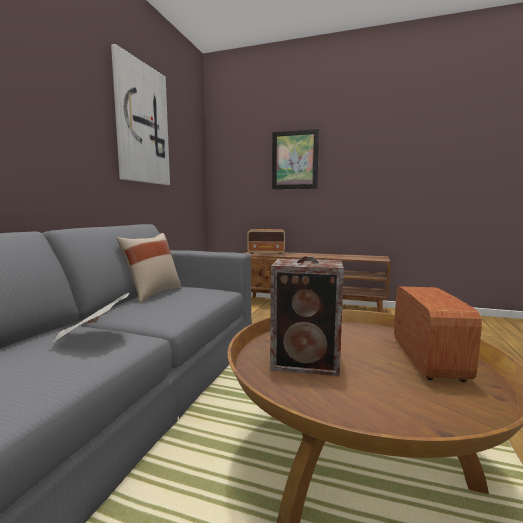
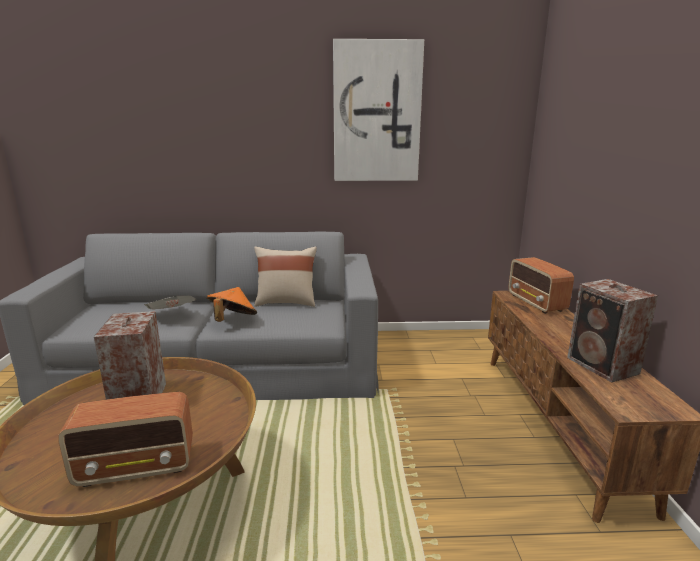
camera: 70 degrees right, 10 degrees up
picture [272,129,319,189] -> none
none -> orange hat [207,287,257,322]
none -> speaker [567,279,658,382]

